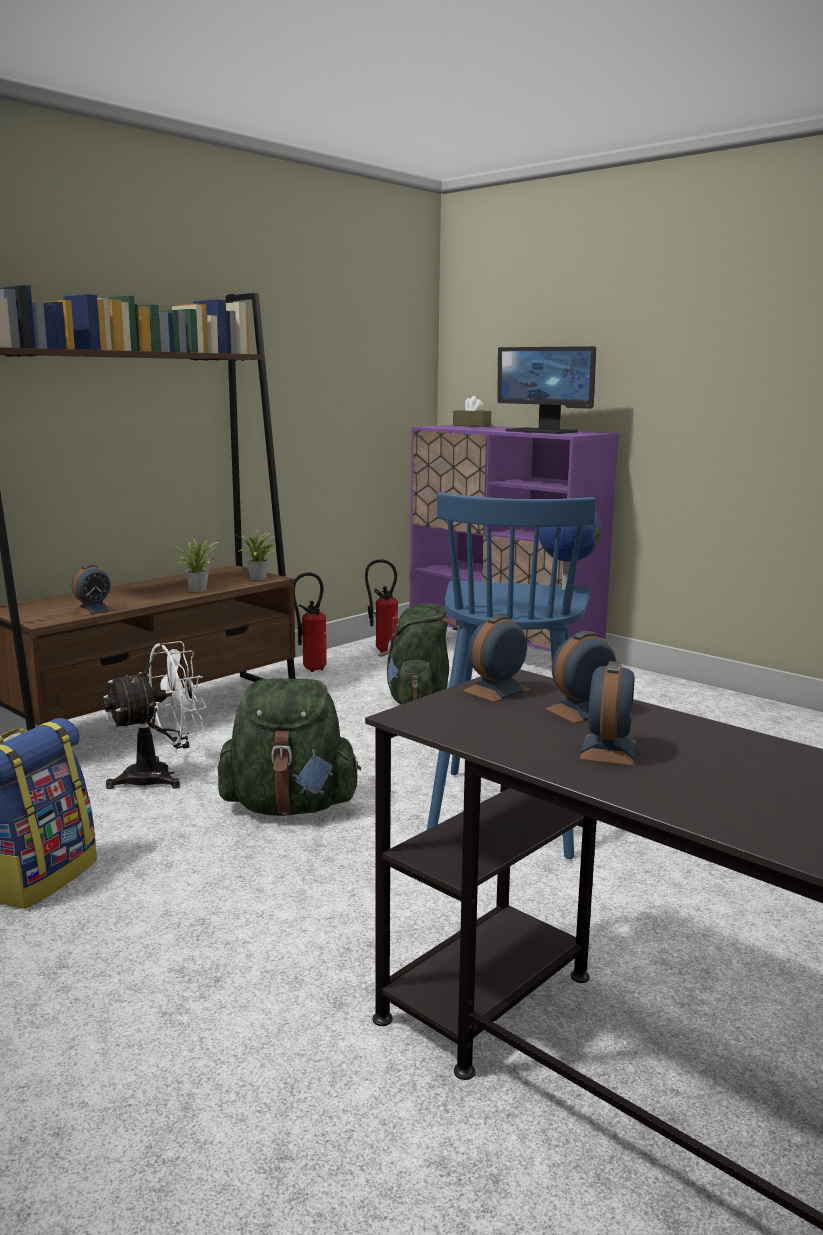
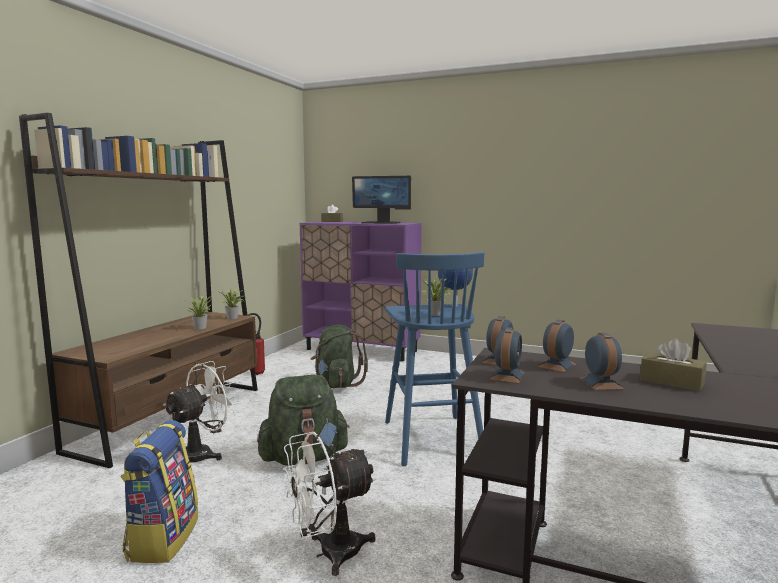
camera: 20 degrees left, 5 degrees down
alarm clock [72,565,114,616] -> alarm clock moved to [490,327,524,384]
fire extinguisher [365,559,398,653] -> none
none -> white fan [283,432,376,576]
none -> potted plant [419,276,451,316]
none -> brown tissue box [640,338,707,392]

